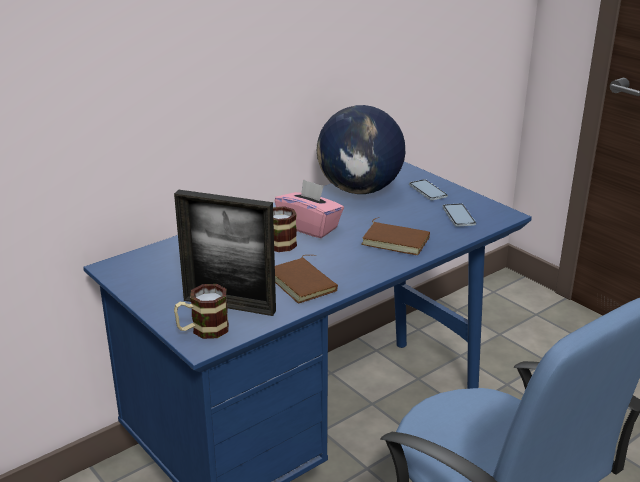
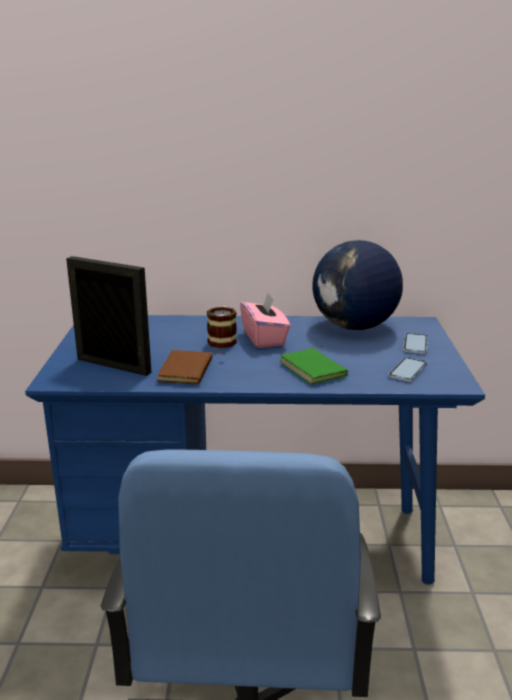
camera: 40 degrees right, 5 degrees down
picture frame [174,190,276,316] -> picture frame turned 150 degrees clockwise [66,256,152,376]
mug [174,284,229,339] -> none
brown book [361,217,430,255] -> green book [280,346,348,385]

